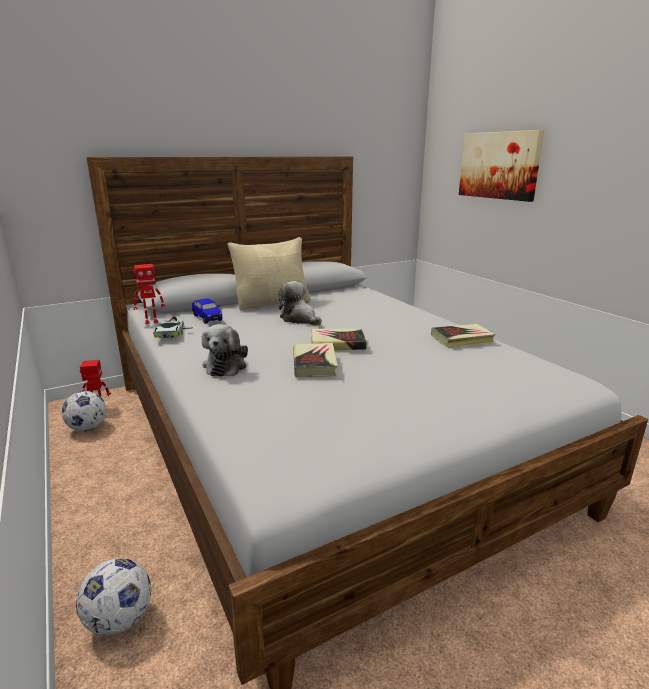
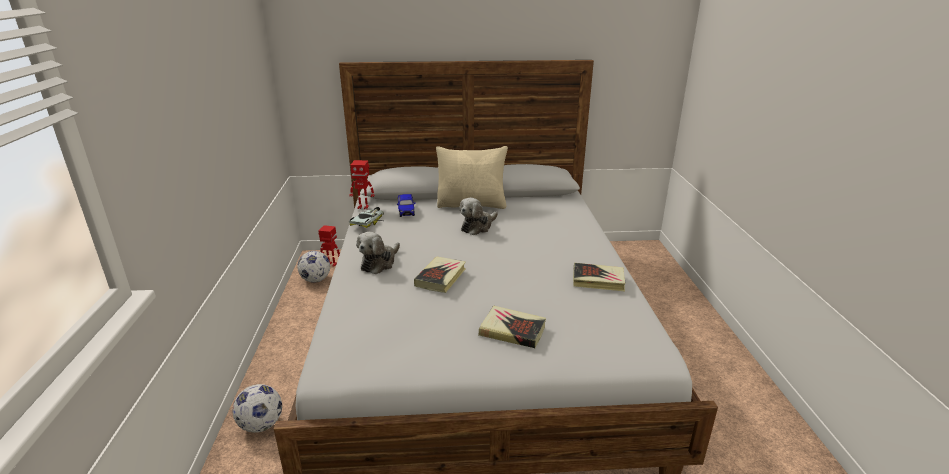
camera: 25 degrees right, 5 degrees up
plush toy [278,281,322,325] -> plush toy turned 120 degrees counterclockwise [459,198,498,235]
book [311,329,367,350] -> book moved to [478,305,546,348]
picture [459,130,544,202] -> none

